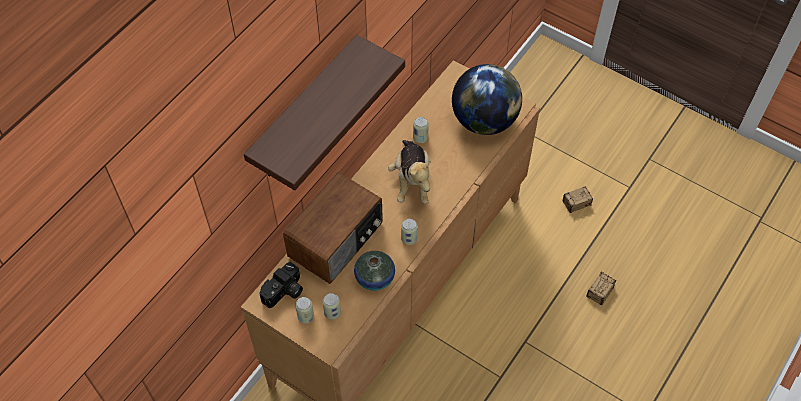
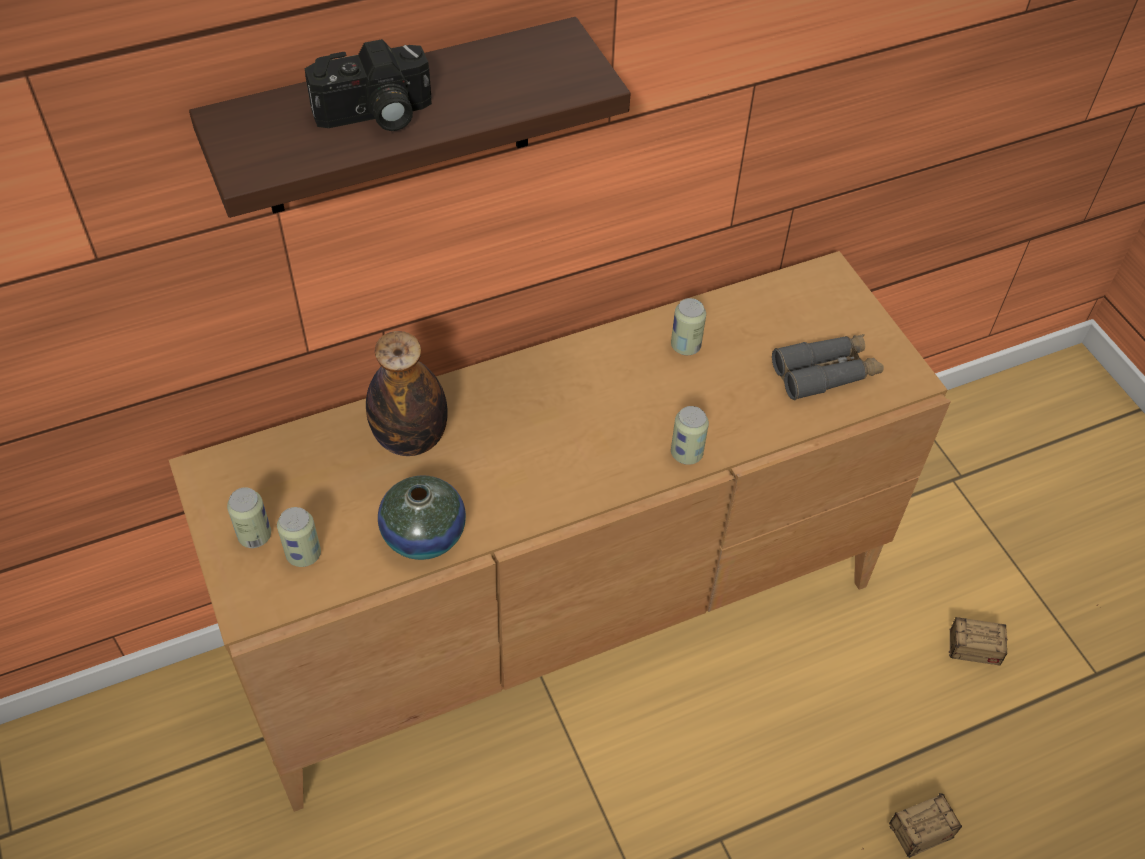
camera: 30 degrees right, 5 degrees down
camera [259,262,303,308] -> camera moved to [305,39,432,131]
radio [283,172,383,284] -> bottle [366,331,448,456]
plush toy [388,140,431,204] -> none
can [401,219,418,245] -> can moved to [671,406,709,465]
globe [452,64,522,135] -> grey binoculars [772,334,883,400]

